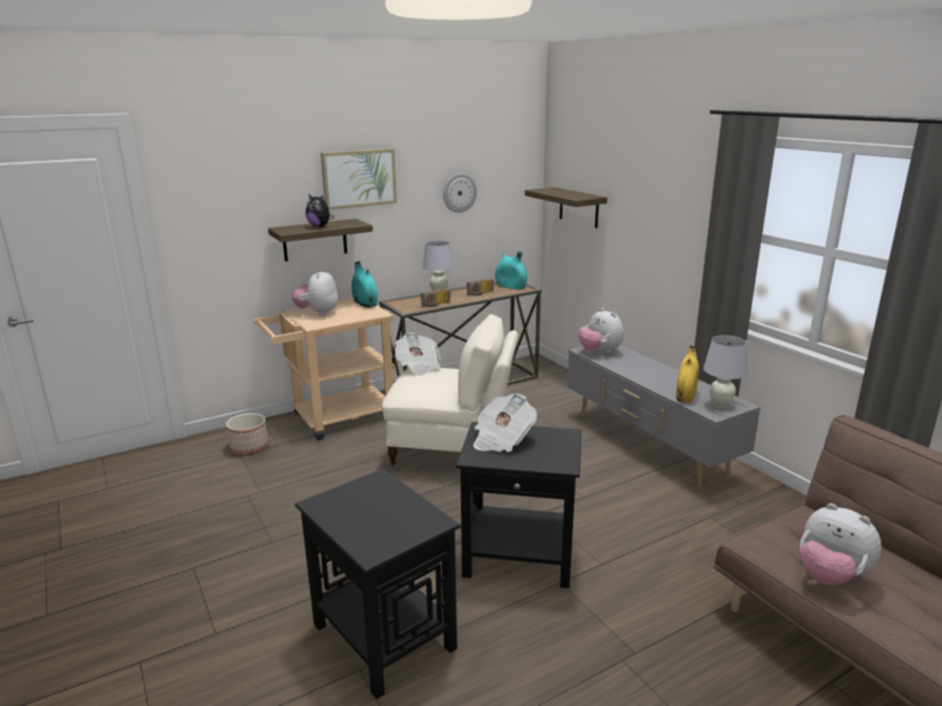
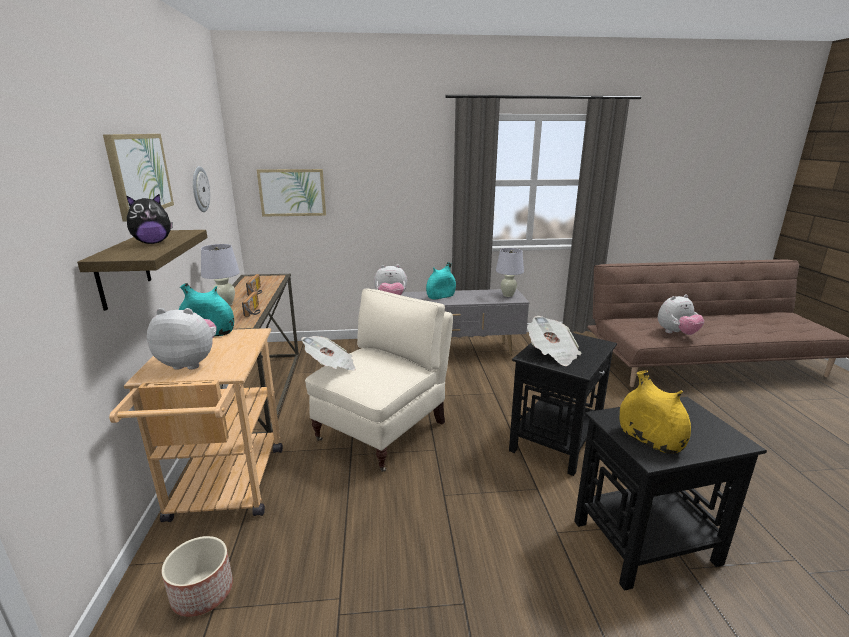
camera: 65 degrees left, 0 degrees up
plush toy [292,269,338,316] -> plush toy turned 150 degrees clockwise [147,308,217,370]
turquoise vase [495,251,527,290] -> turquoise vase moved to [426,262,456,299]
shelf [525,187,607,228] -> picture [257,169,326,217]
yellow vase [676,346,699,403] -> yellow vase moved to [620,371,691,454]

